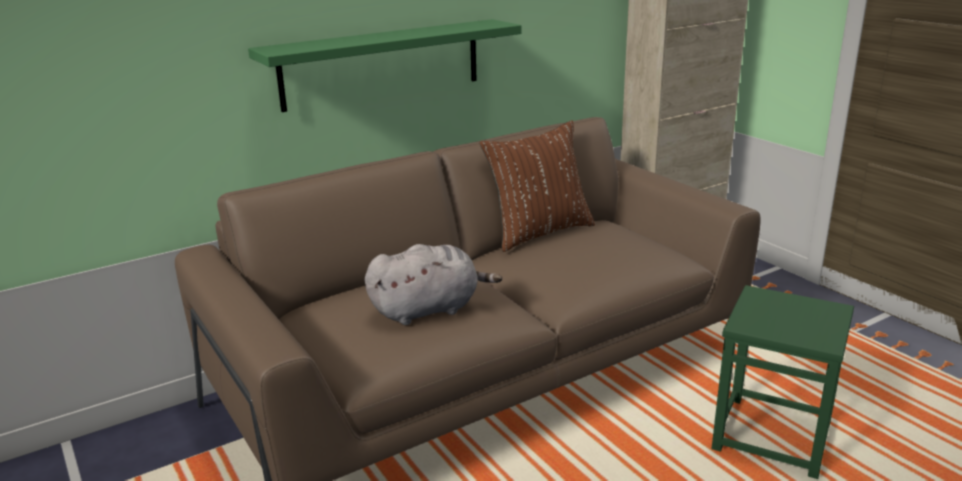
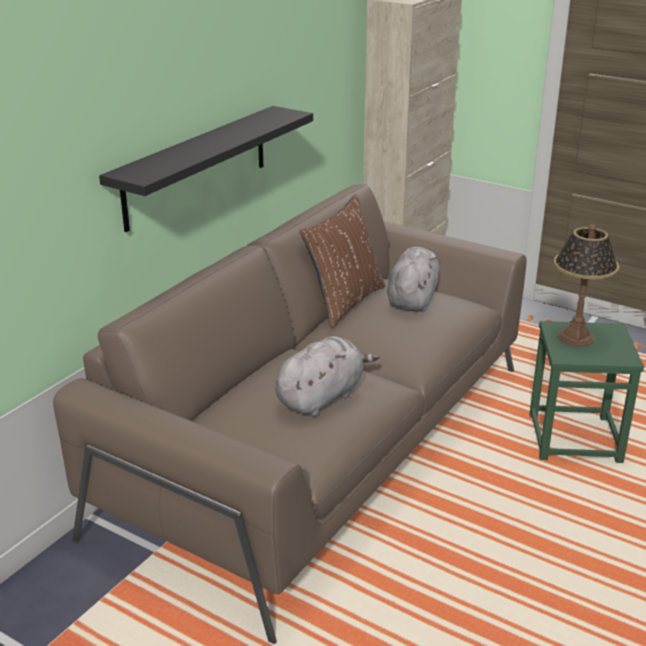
camera: 25 degrees left, 5 degrees up
green shelf [248,19,521,112] -> black shelf [99,106,313,232]
none -> grey plush toy [387,247,439,312]
none -> table lamp [553,224,620,347]

